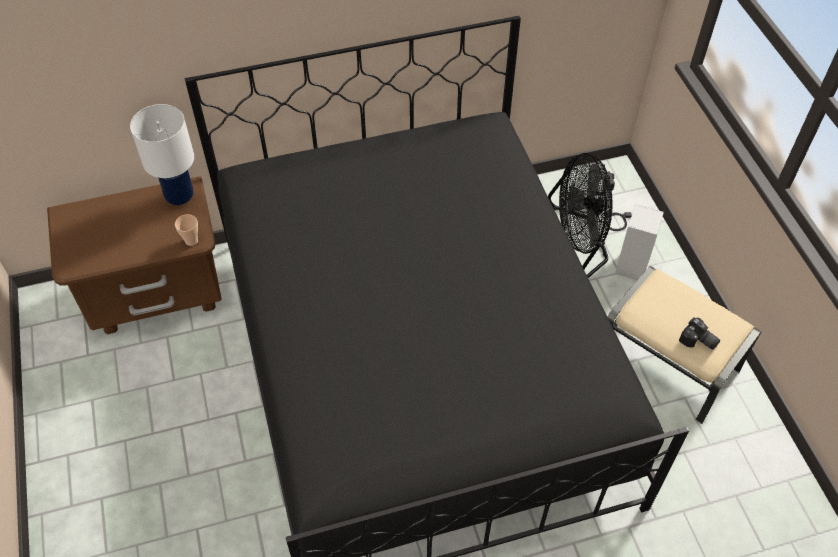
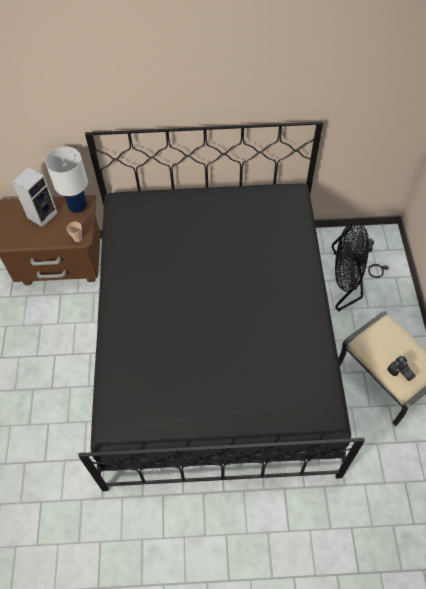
camera: 15 degrees right, 5 degrees up
speaker [615,204,664,280] -> speaker moved to [12,167,58,227]

